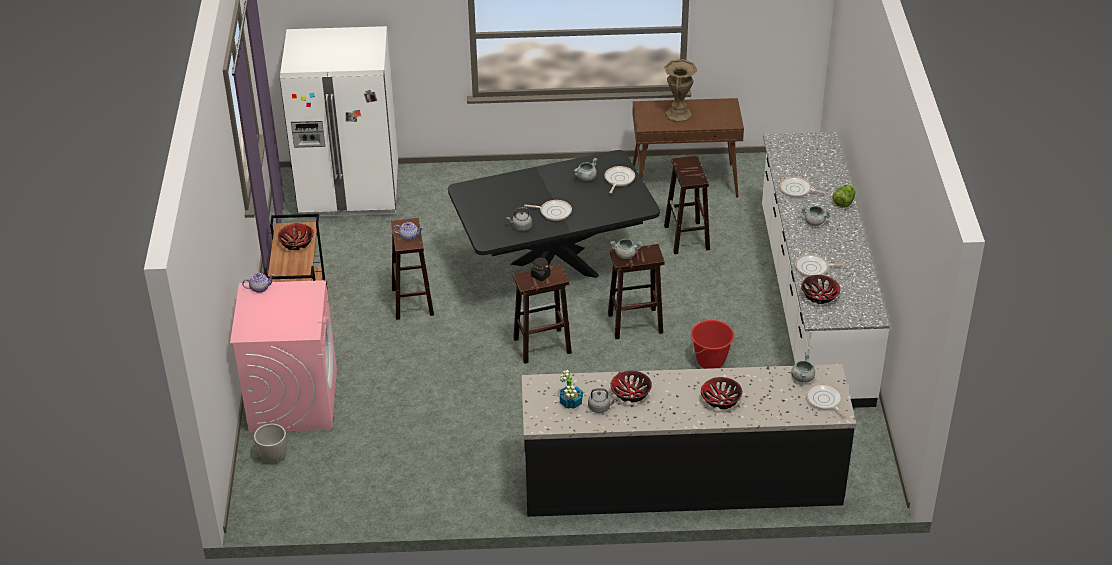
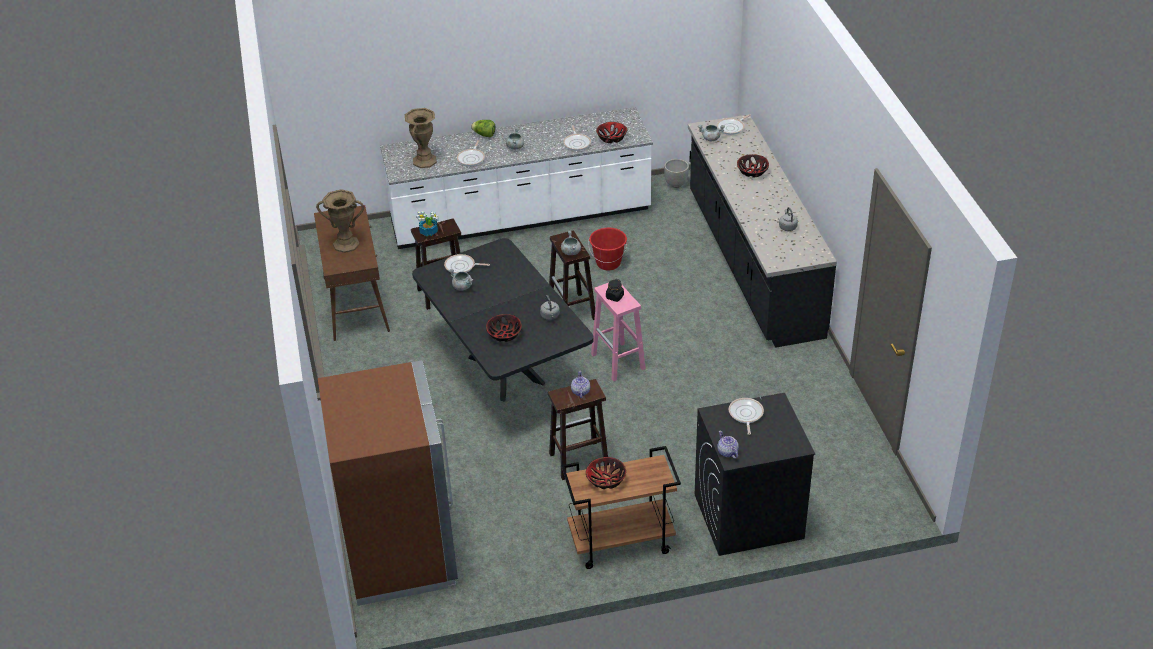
camera: 100 degrees left, 0 degrees up
pink washing machine [230,280,337,433] -> black washing machine [695,393,815,556]
grey planter [254,424,287,461] -> grey planter moved to [664,159,689,188]
white fridge [280,26,399,218] -> brown fridge [318,360,458,606]
brown stool [513,264,572,364] -> pink stool [591,283,646,381]
frying pan [524,200,572,221] -> frying pan moved to [729,398,764,435]
potted plant [560,370,583,409] -> potted plant moved to [416,211,438,237]
bowl [610,371,652,403] -> bowl moved to [486,314,522,342]
none -> brown vase [405,108,437,168]

